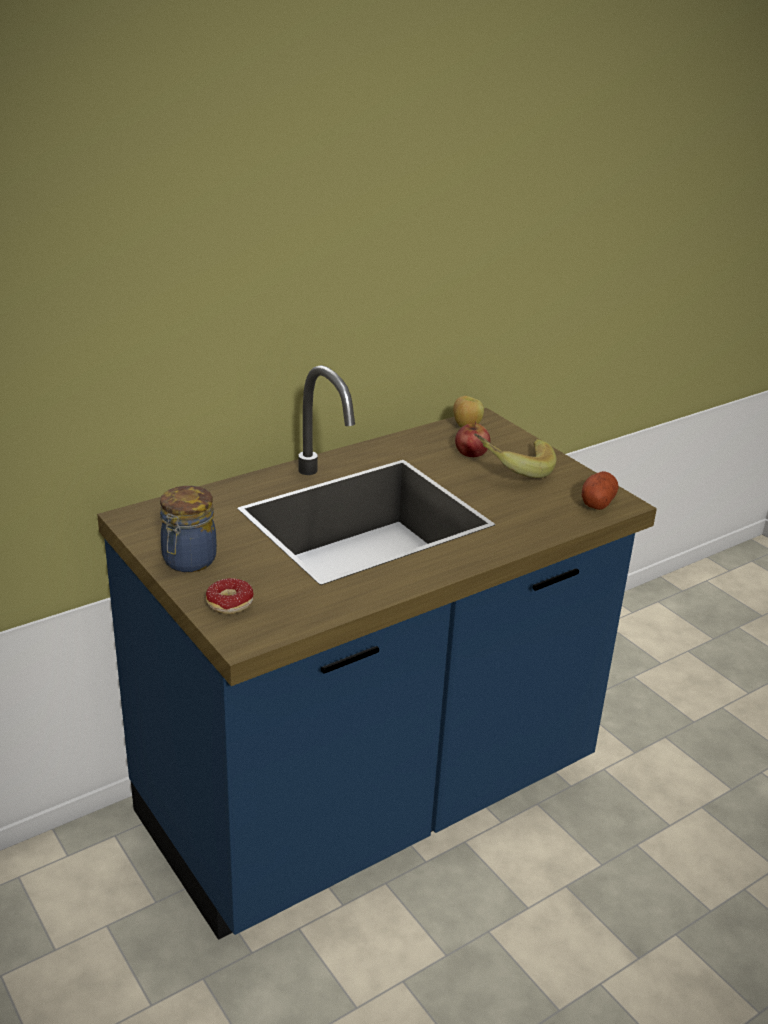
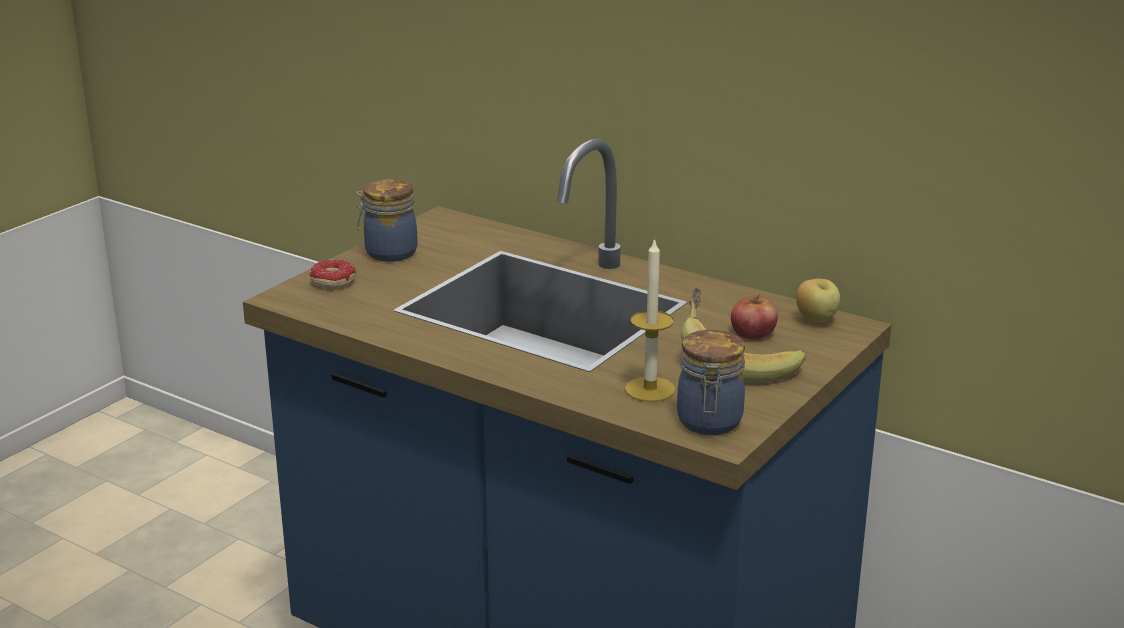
camera: 70 degrees right, 5 degrees down
potato [581,471,618,510] -> jar [677,330,745,435]
none -> candle [625,238,675,402]

